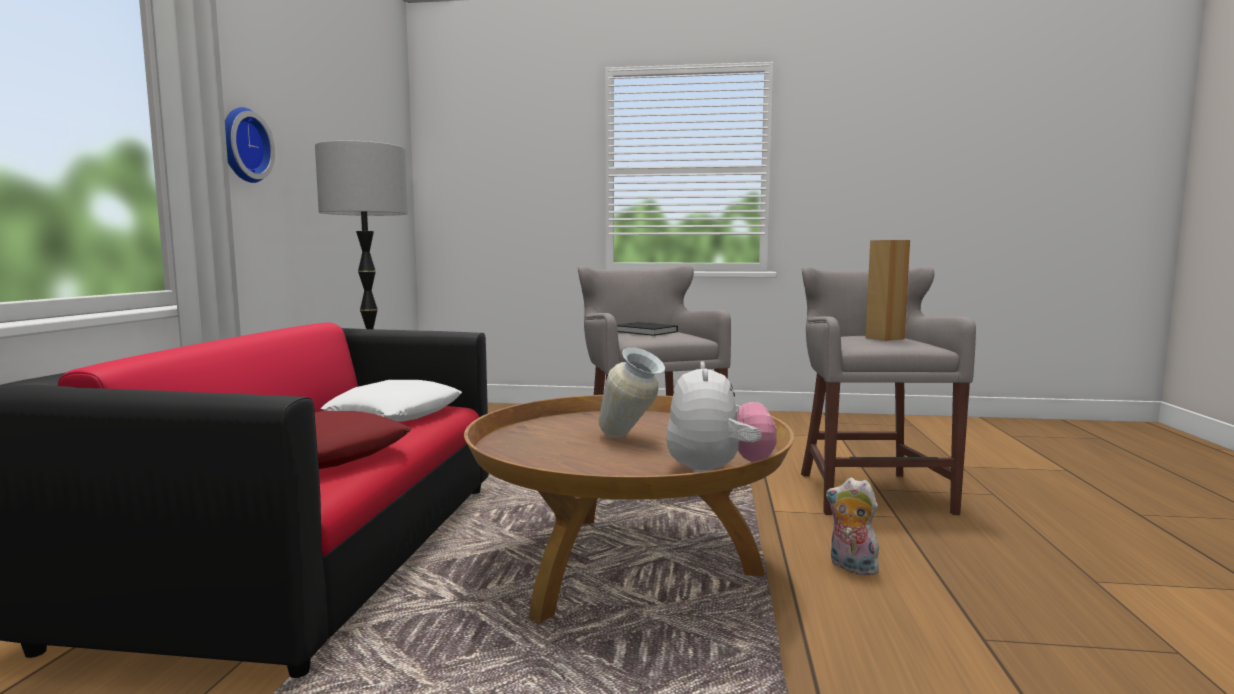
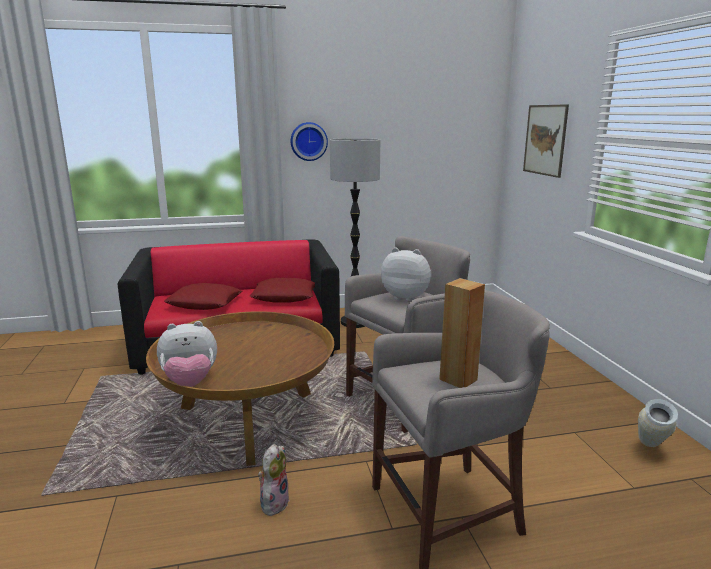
camera: 70 degrees right, 10 degrees up
white pillow [321,380,462,422] -> red pillow [250,278,315,303]
vase [598,347,665,438] -> vase moved to [638,399,678,447]
black book [617,322,678,336] -> plush toy [381,247,431,302]
none -> picture [523,104,569,178]

